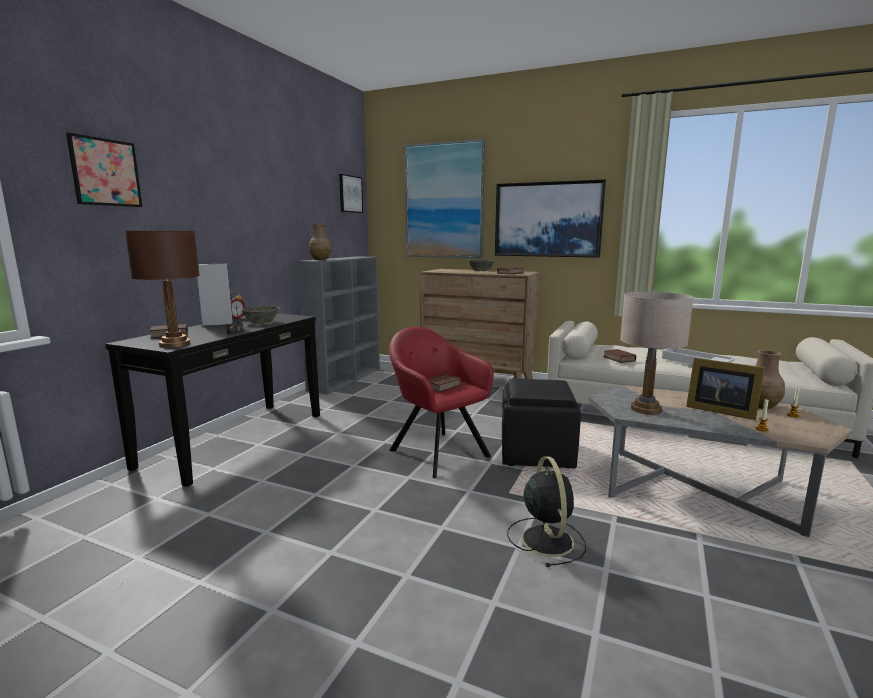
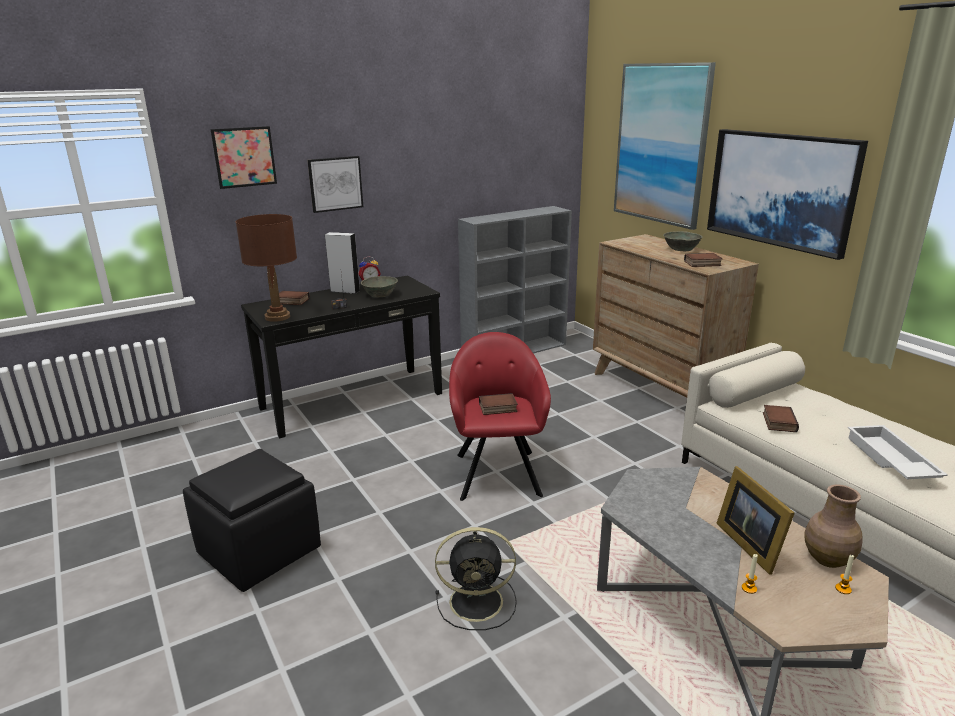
camera: 35 degrees right, 10 degrees up
brown vase [309,224,332,260] -> none
picture [339,174,363,213] -> picture moved to [307,156,363,213]
black ottoman [502,379,581,468] -> black ottoman moved to [183,449,321,592]
black fan [507,456,586,567] -> black fan turned 60 degrees clockwise [435,527,517,630]
beige table lamp [620,292,694,415] -> none

